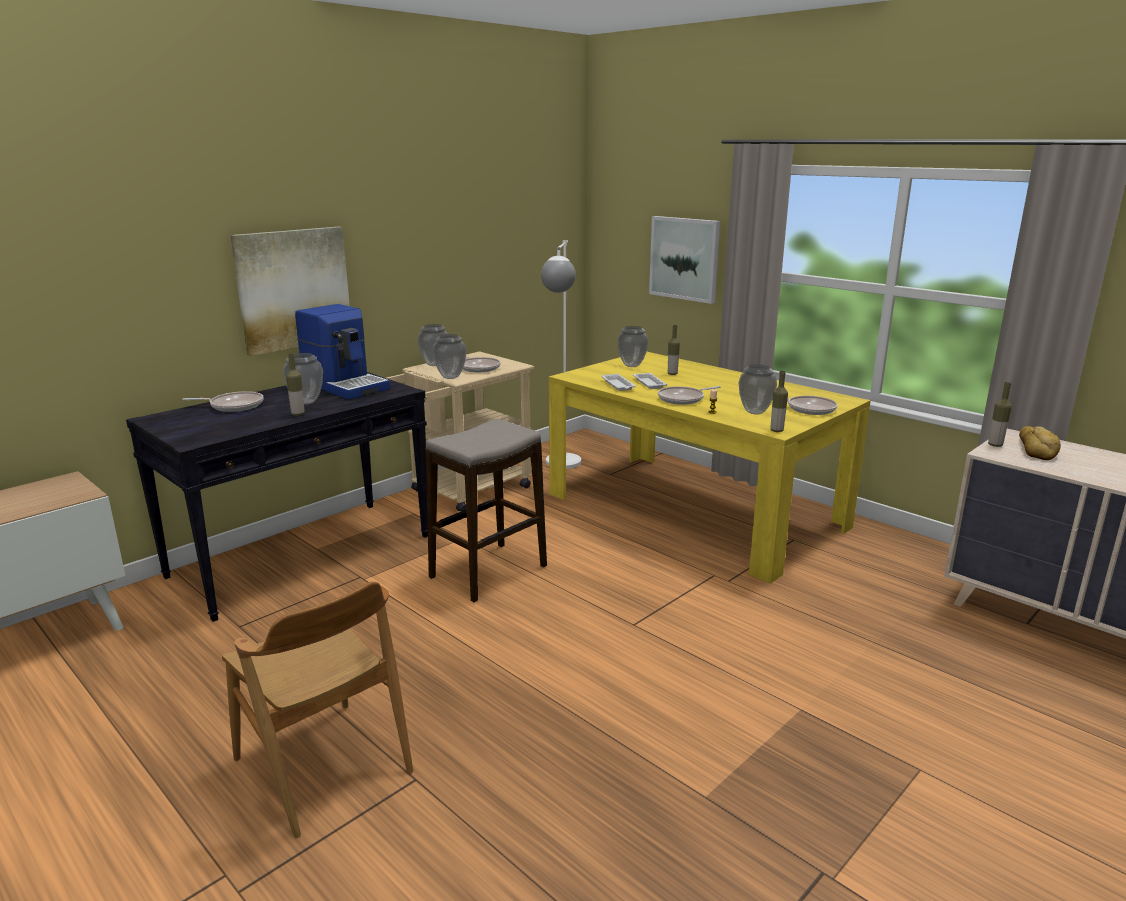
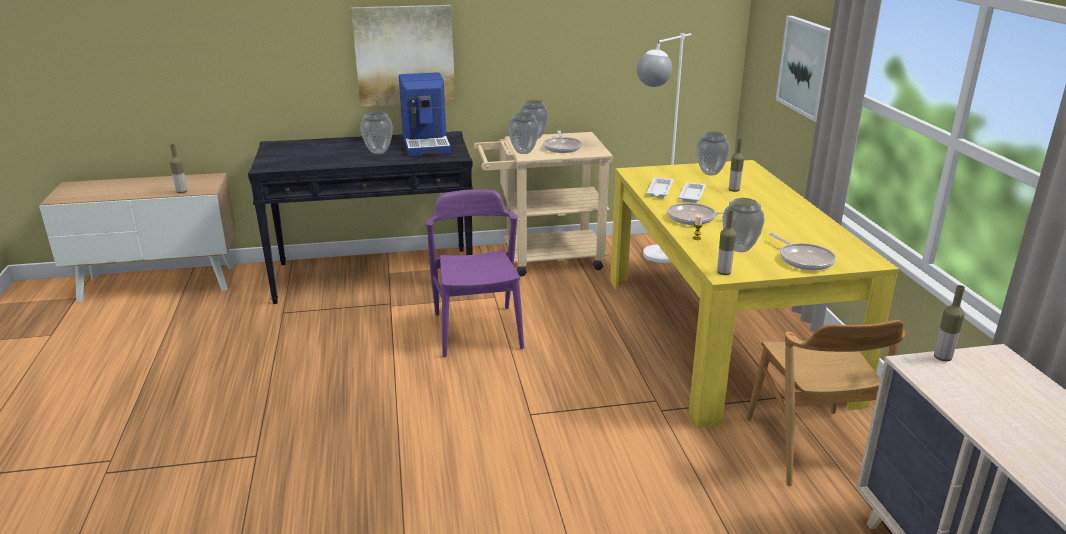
camera: 35 degrees right, 5 degrees up
frying pan [182,391,263,412] -> none
brown chair [222,582,413,838] -> brown chair moved to [746,320,906,486]
bottle [286,353,305,416] -> bottle moved to [170,144,187,193]
stool [426,419,547,602] -> purple chair [426,189,524,357]
bread [1019,426,1061,460] -> none

